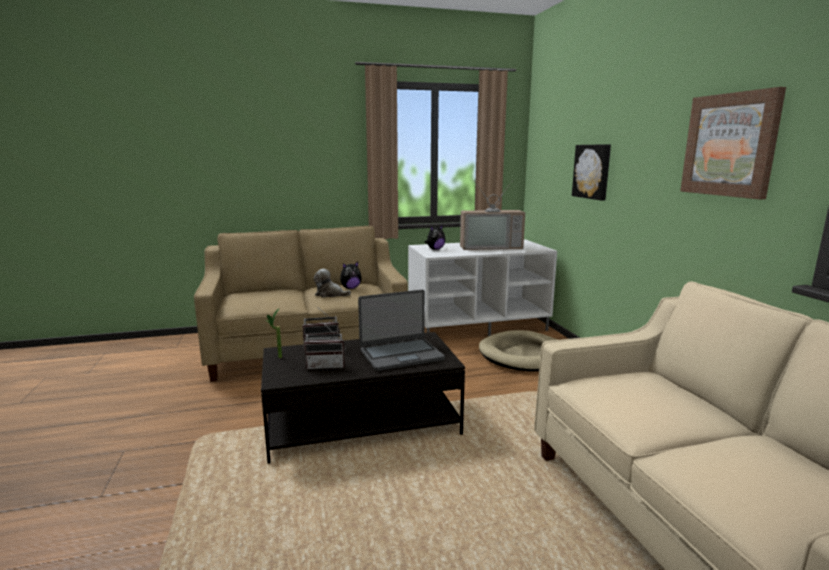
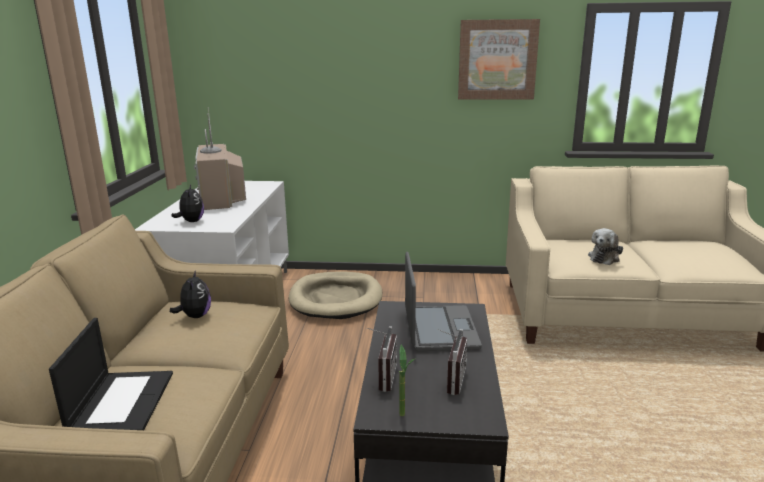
camera: 70 degrees left, 5 degrees up
plush toy [313,269,351,297] -> plush toy moved to [588,228,623,265]
television [460,180,525,250] -> television turned 150 degrees clockwise [194,107,246,210]
picture [572,144,611,200] -> none
none -> laptop [49,318,173,430]

